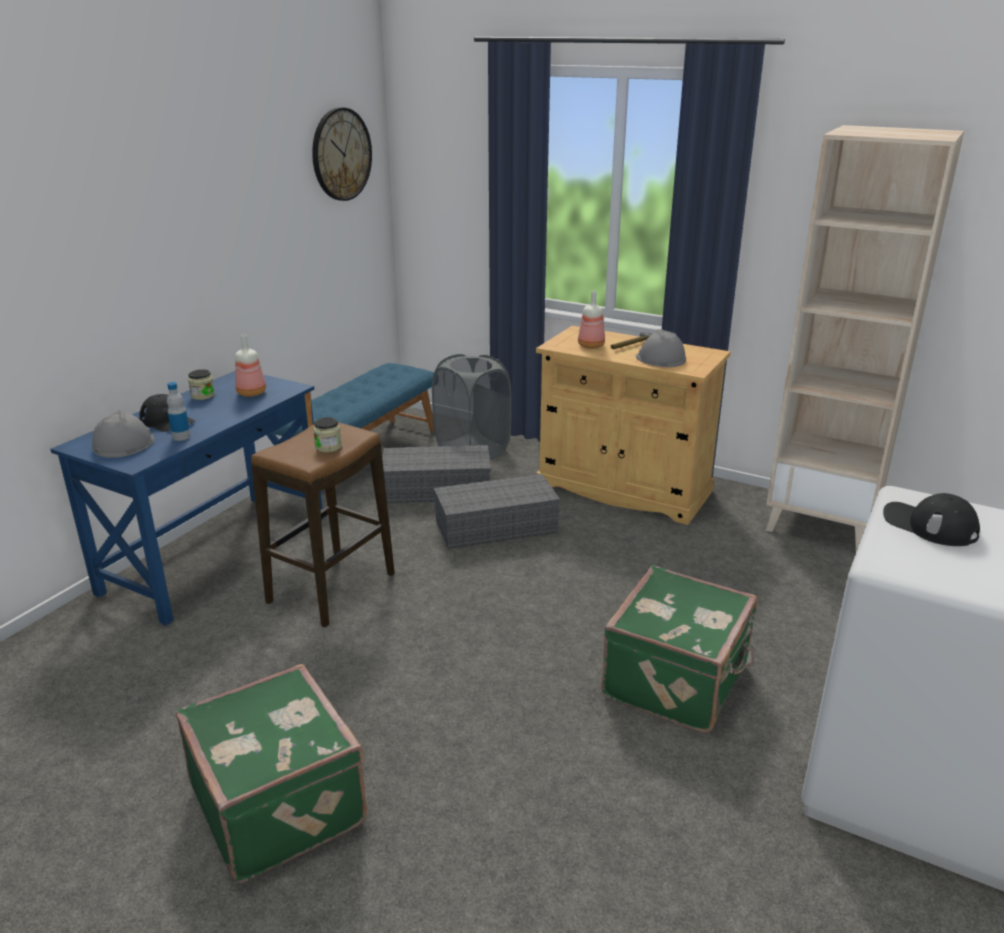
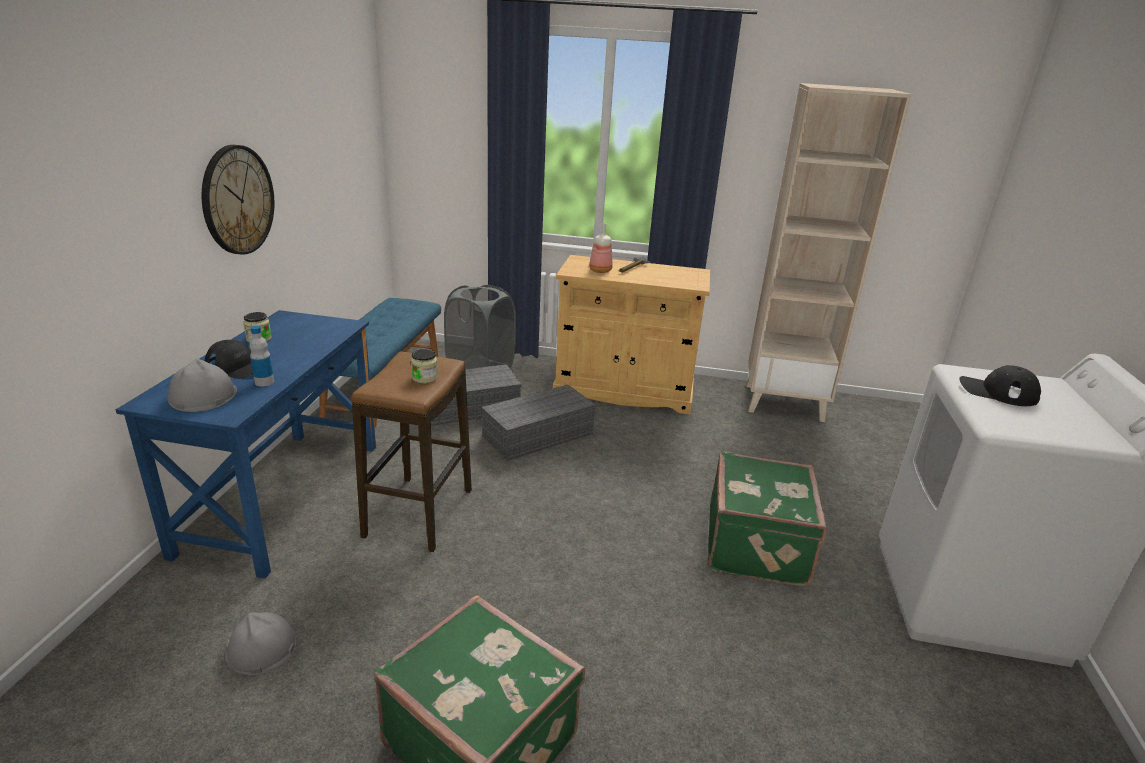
camera: 20 degrees left, 0 degrees up
bottle [235,335,266,397] -> none
wall clock [312,107,372,201] -> wall clock moved to [202,145,274,255]
grey hard hat [636,329,686,367] -> grey hard hat moved to [224,612,296,675]

